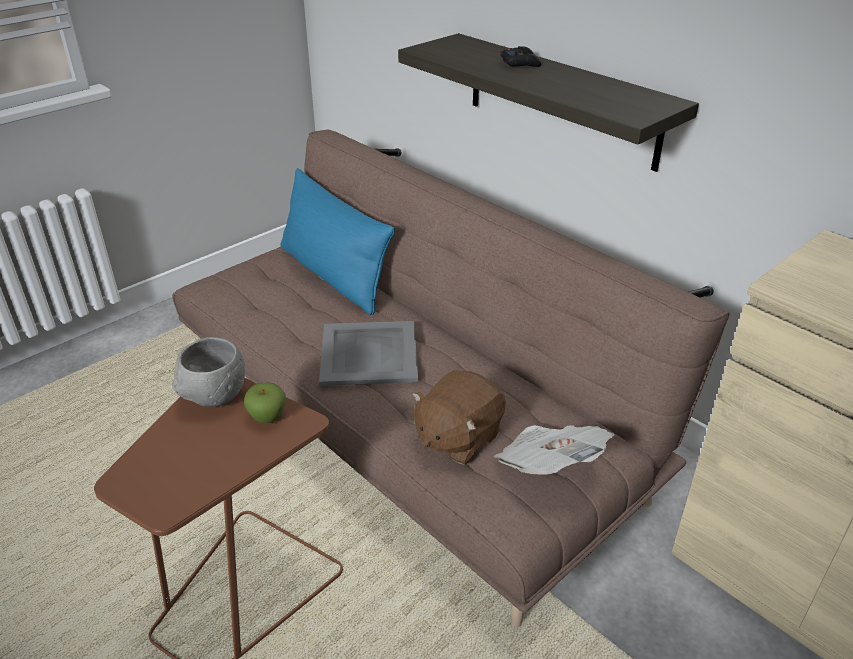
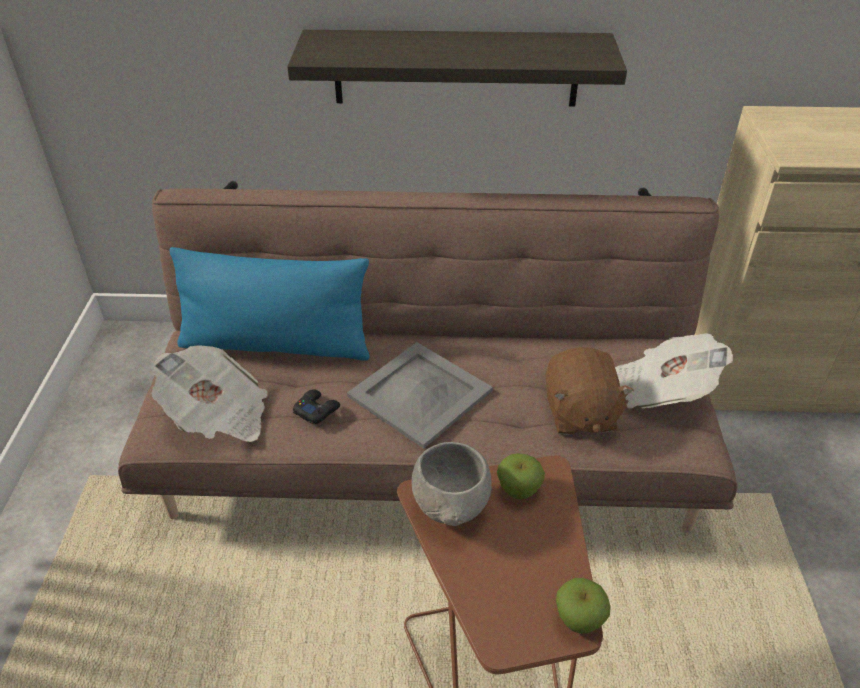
camera: 45 degrees left, 5 degrees up
black game controller [501,46,541,67] -> black game controller moved to [293,389,340,424]
none -> newspaper [151,345,267,442]
none -> apple [556,578,611,634]

